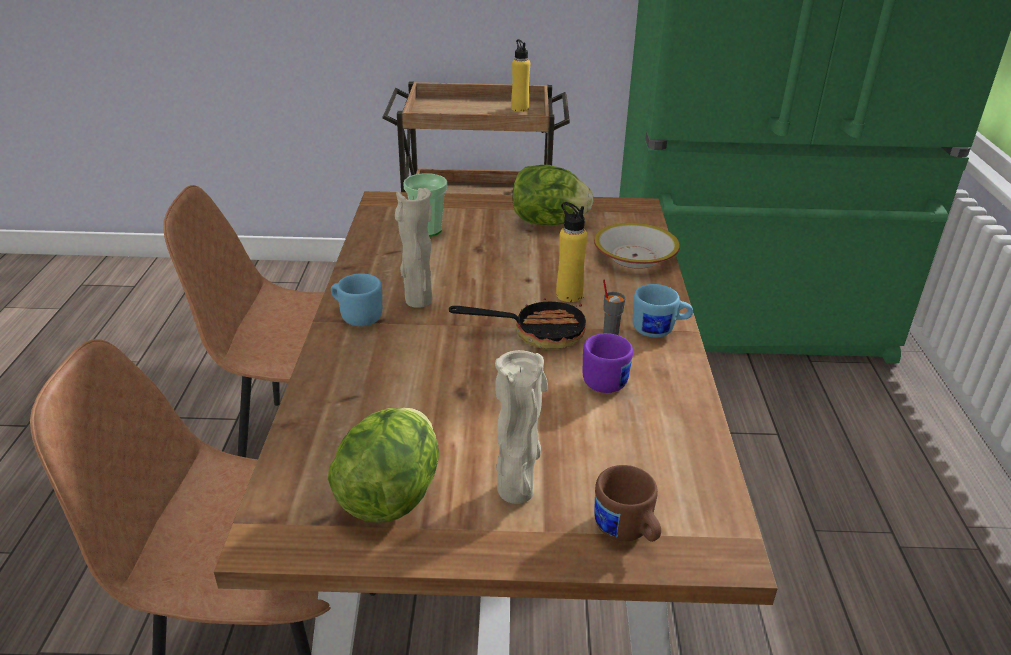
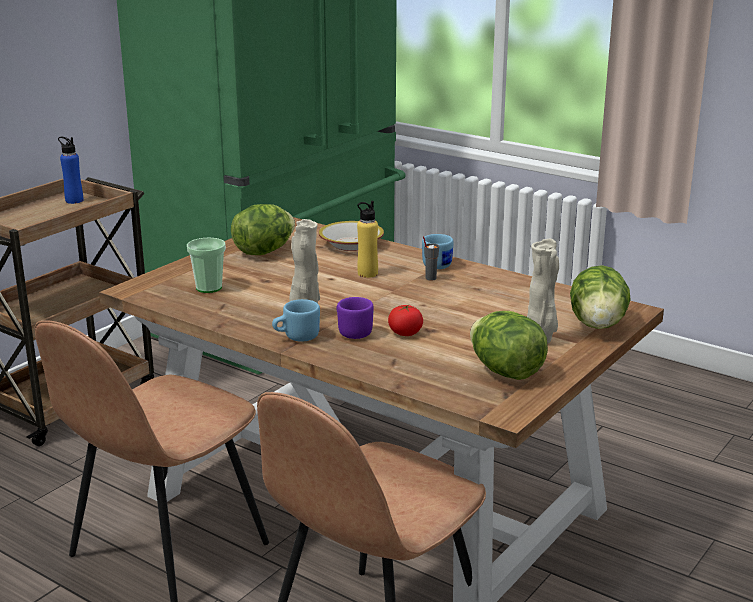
camera: 55 degrees left, 10 degrees down
frying pan [449,297,586,349] -> none
yellow bottle [511,39,530,112] -> blue bottle [58,137,83,204]
purple mug [583,333,633,393] -> purple mug moved to [336,297,374,339]
brown mug [594,465,661,542] -> lettuce [570,265,631,329]
none -> tomato [388,305,423,336]

